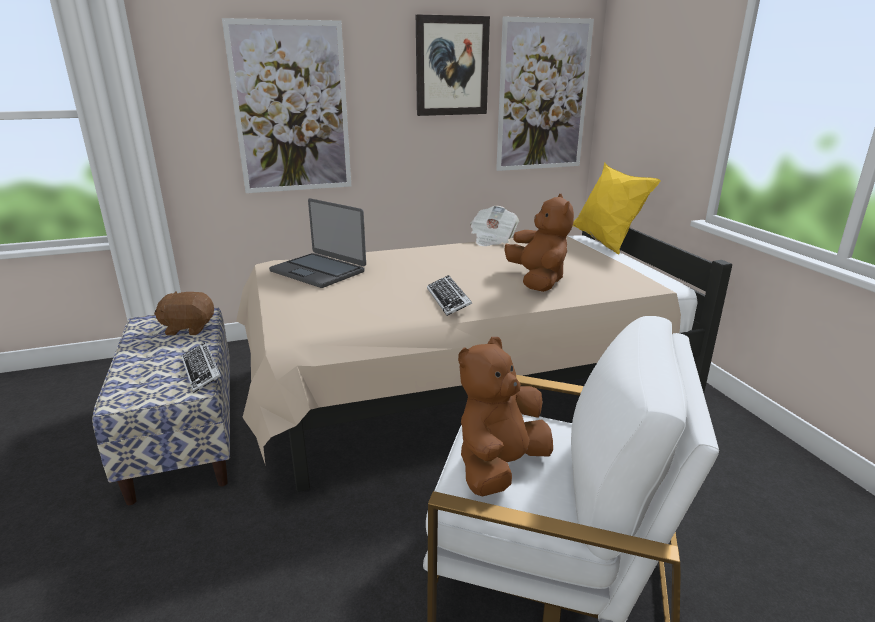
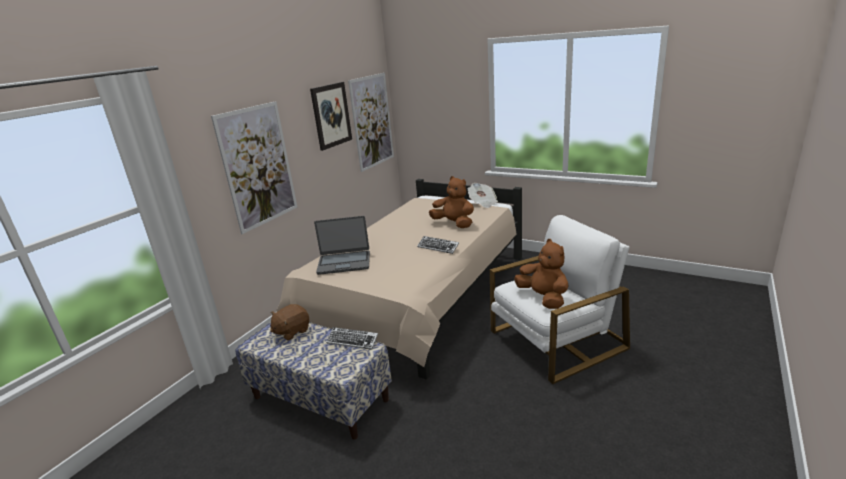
camera: 40 degrees left, 0 degrees up
brown plush toy [458,337,553,496] -> brown plush toy turned 150 degrees clockwise [514,239,569,309]
newspaper [470,206,519,246] -> newspaper moved to [467,183,498,208]
yellow pillow [573,162,661,255] -> none

